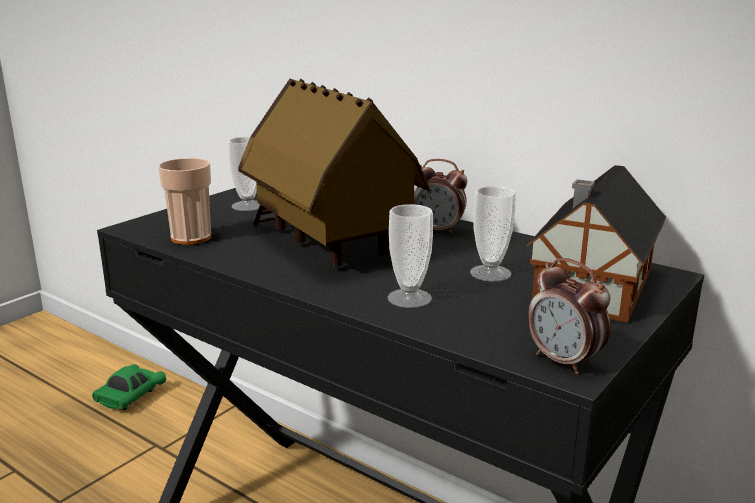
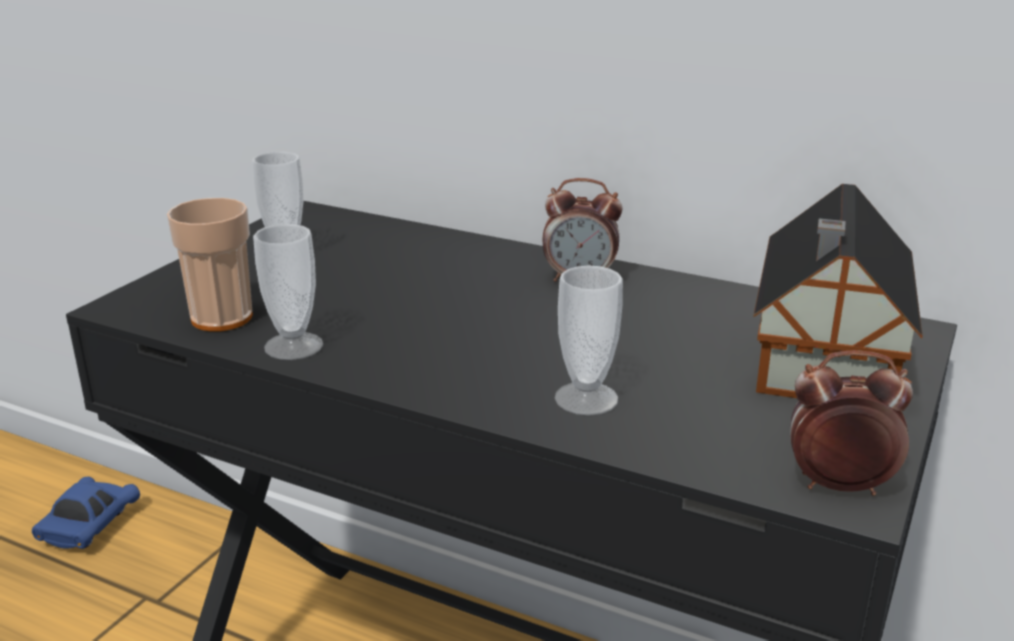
camera: 10 degrees left, 5 degrees up
green toy car [92,364,166,410] -> blue toy car [32,477,140,549]
toy house [238,79,430,266] -> none
cup [470,186,516,282] -> cup moved to [253,224,323,360]
alarm clock [528,258,611,375] -> alarm clock turned 150 degrees clockwise [790,350,913,496]

